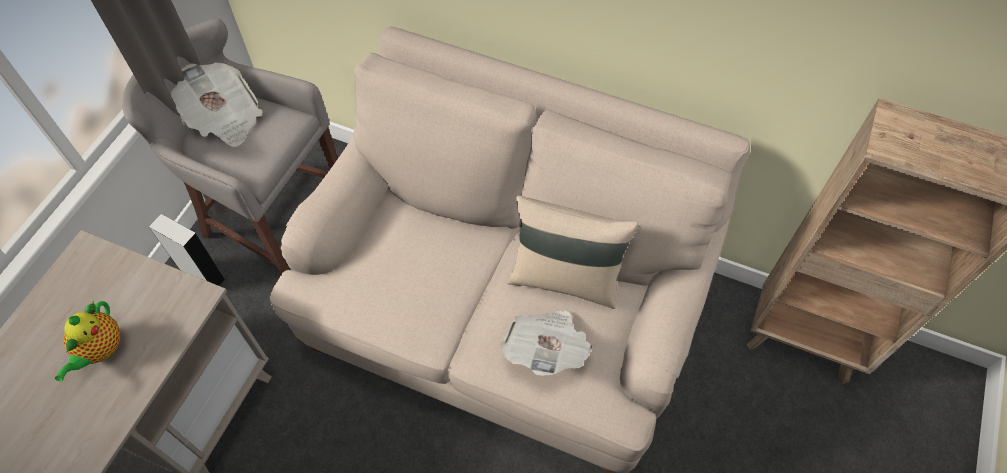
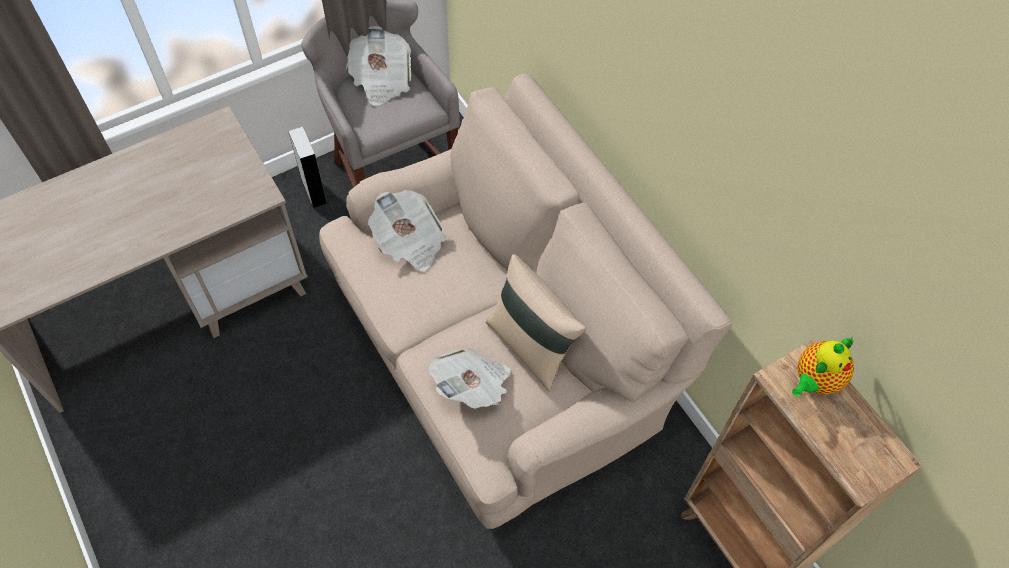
camera: 35 degrees right, 0 degrees up
teapot [55,301,120,382] -> teapot moved to [792,337,854,397]
none -> newspaper [368,190,447,272]

